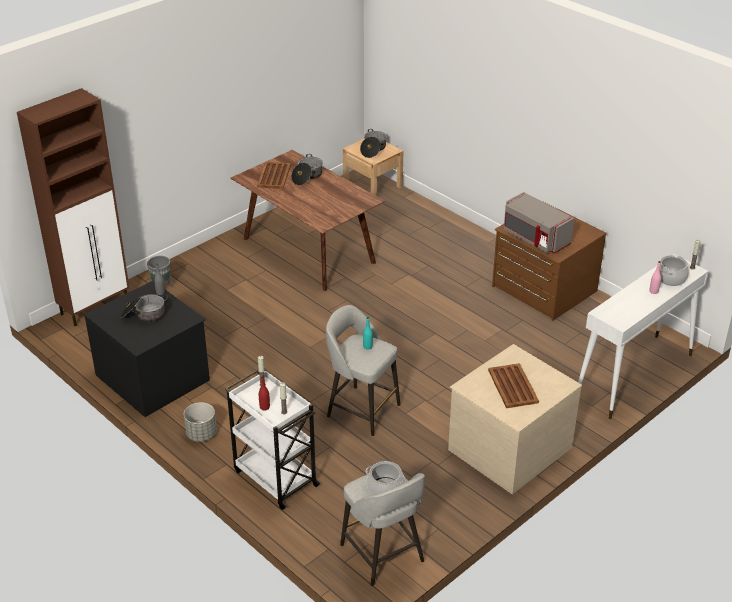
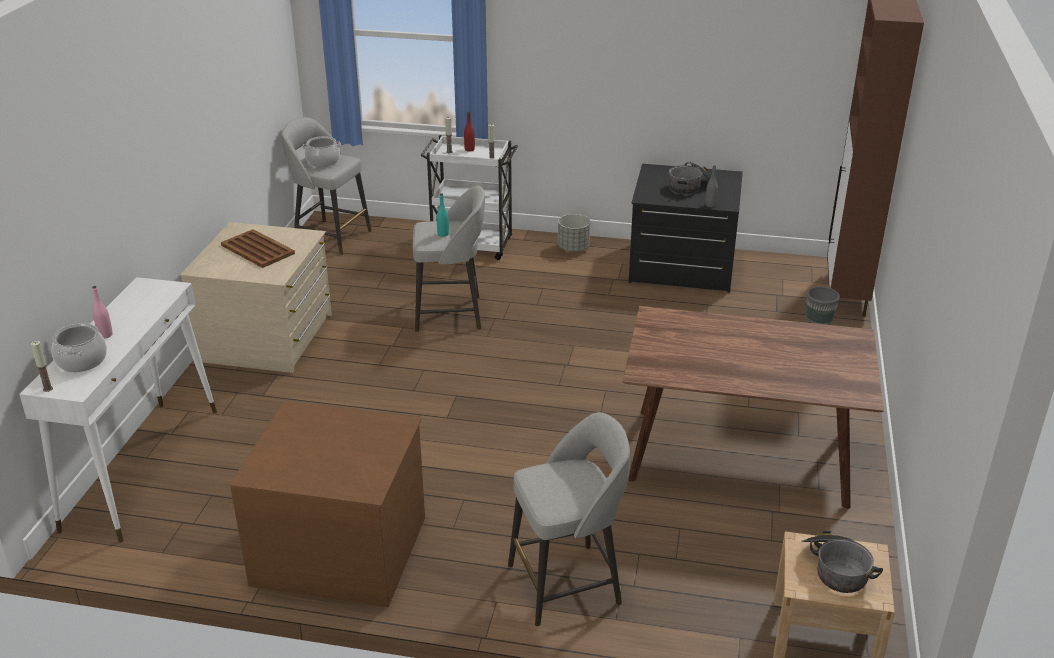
camera: 145 degrees right, 5 degrees down
brown tray [257,162,291,189] -> none
cooking pot [291,154,323,185] -> none
grey microwave [504,192,574,254] -> none
none -> grey stool [508,412,630,626]

